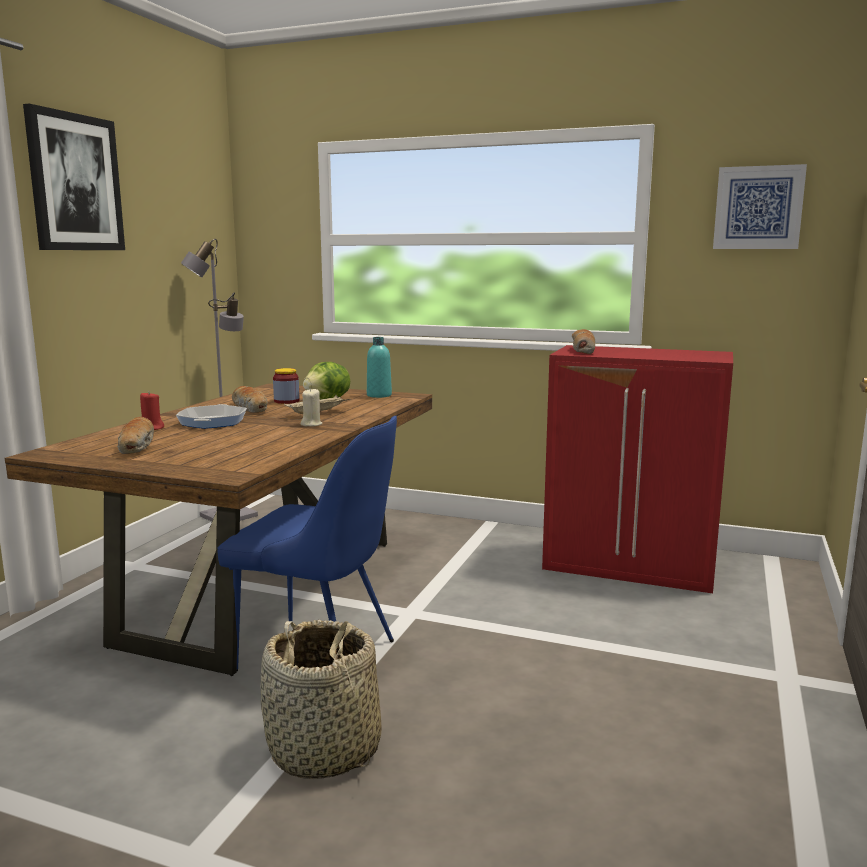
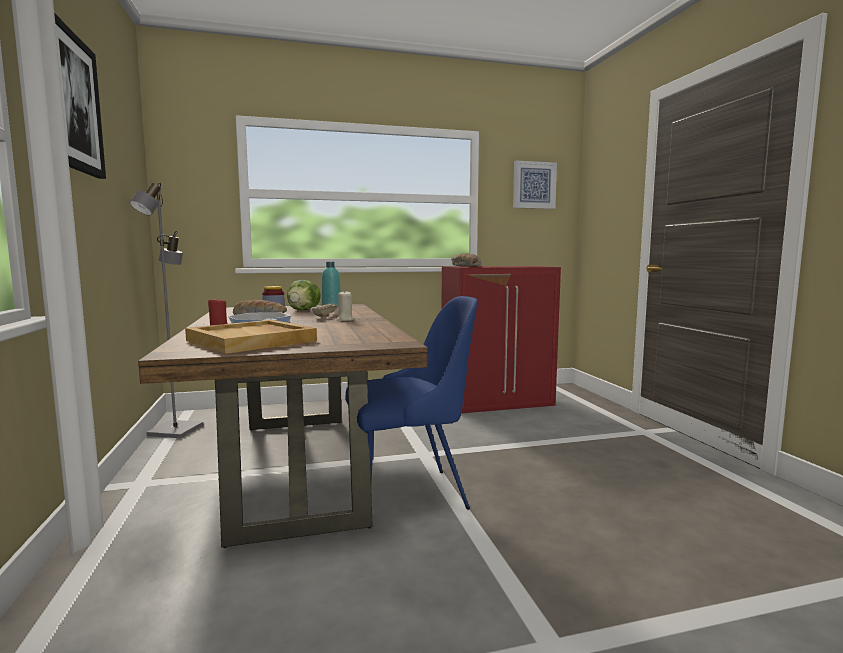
camera: 35 degrees left, 5 degrees down
bread [117,417,154,454] -> beige tray [185,320,317,354]
basket [260,620,382,779] -> none

